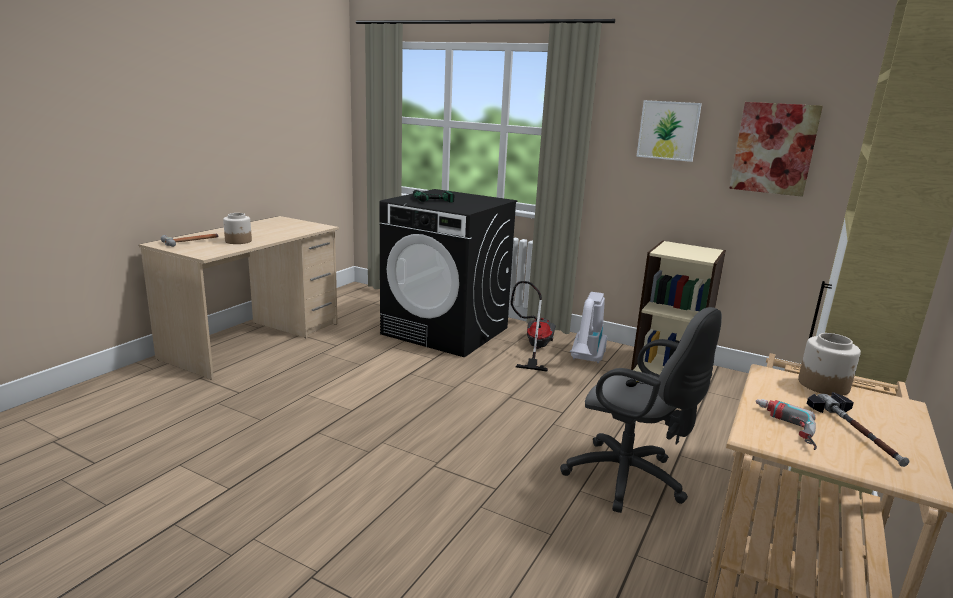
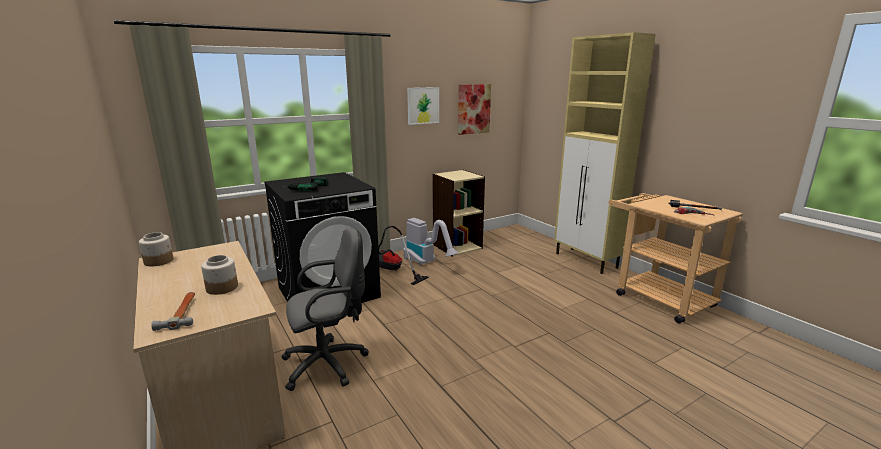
camera: 60 degrees left, 0 degrees up
grey office chair [560,307,722,513] -> grey office chair moved to [281,228,369,391]
jar [798,333,861,396] -> jar moved to [139,232,174,266]

